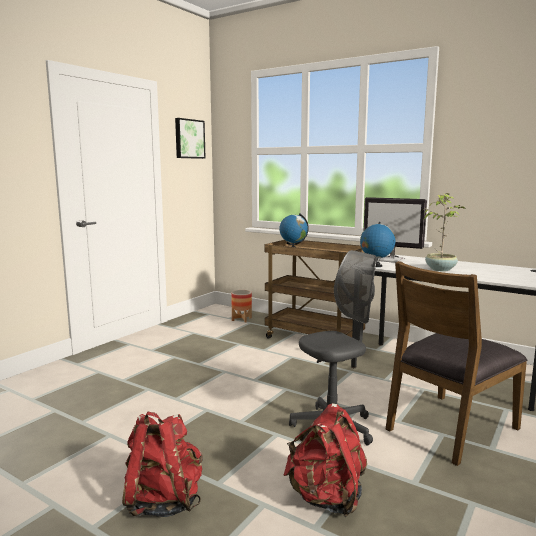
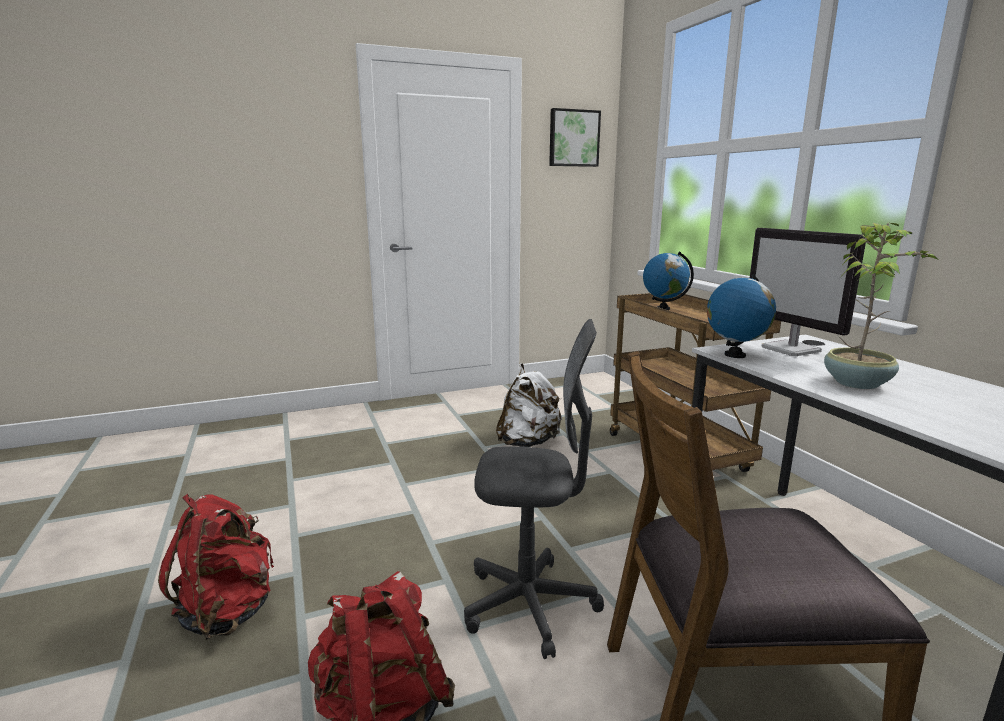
camera: 35 degrees right, 5 degrees up
planter [231,290,252,323] -> none
none -> white backpack [496,363,562,447]

